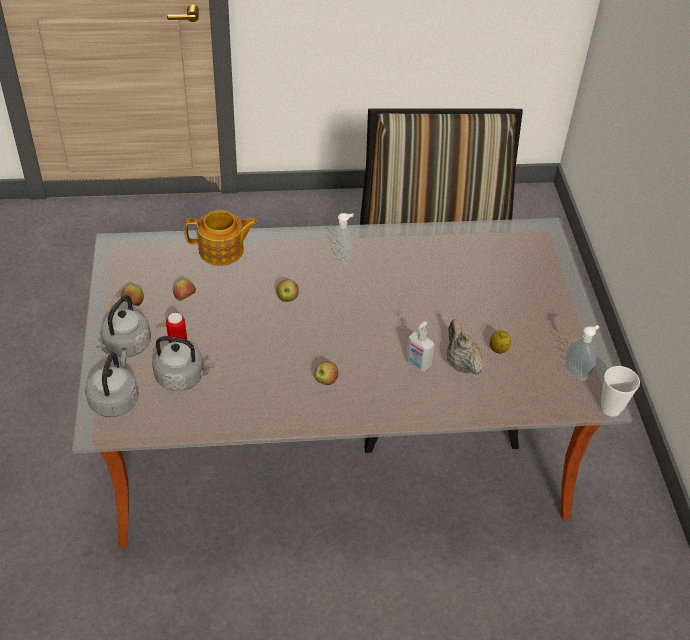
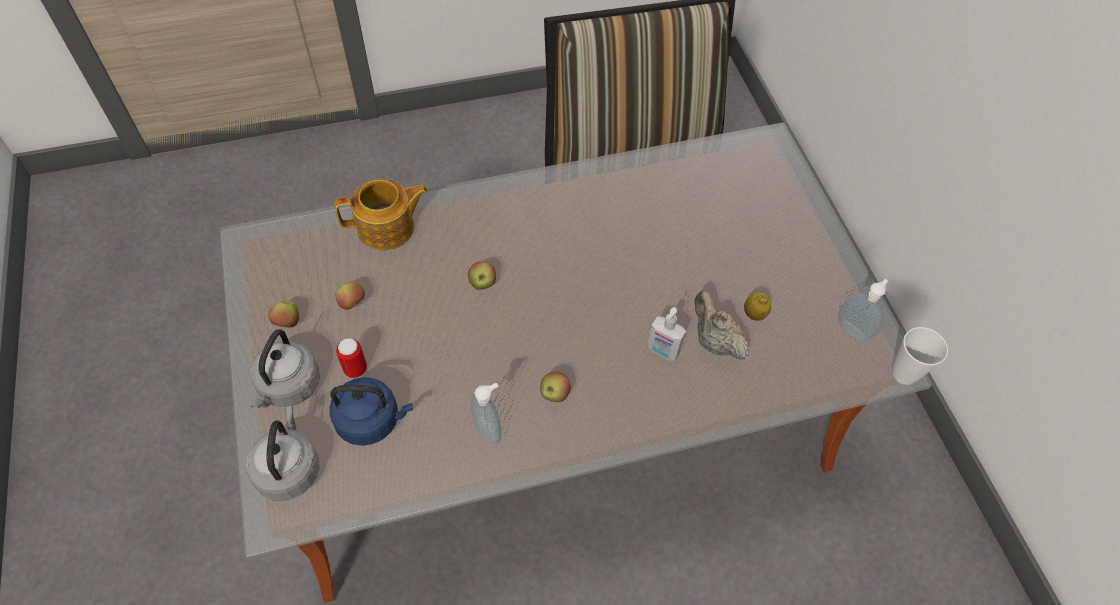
camera: 10 degrees left, 10 degrees up
grey kettle [152,336,215,391] -> blue kettle [330,377,413,446]
soap dispenser [333,213,354,267] -> soap dispenser moved to [470,383,501,444]

